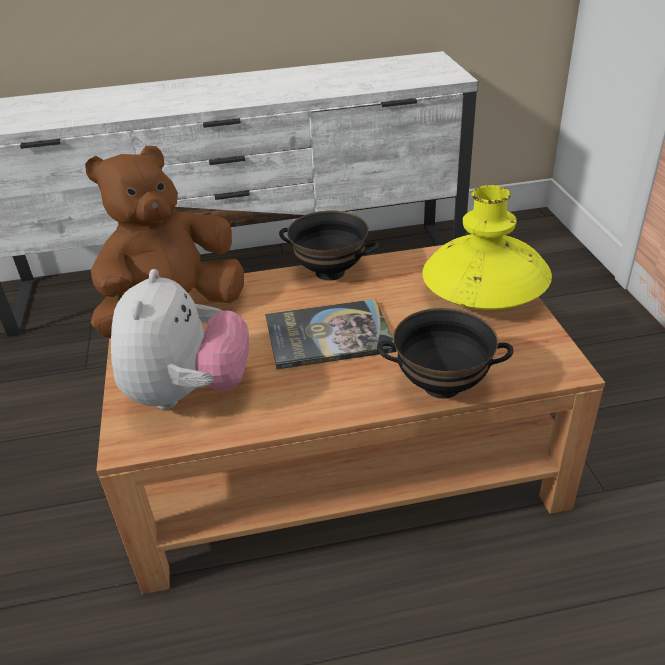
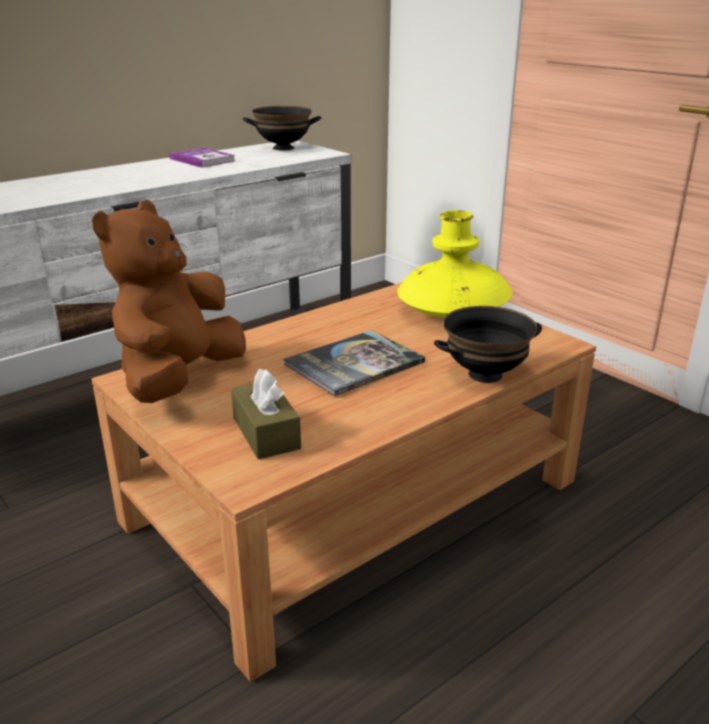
camera: 30 degrees left, 10 degrees down
plush toy [111,269,249,410] -> brown tissue box [231,369,301,459]
black bowl [279,210,380,281] -> black bowl moved to [243,106,321,151]
none -> book [169,147,235,168]

